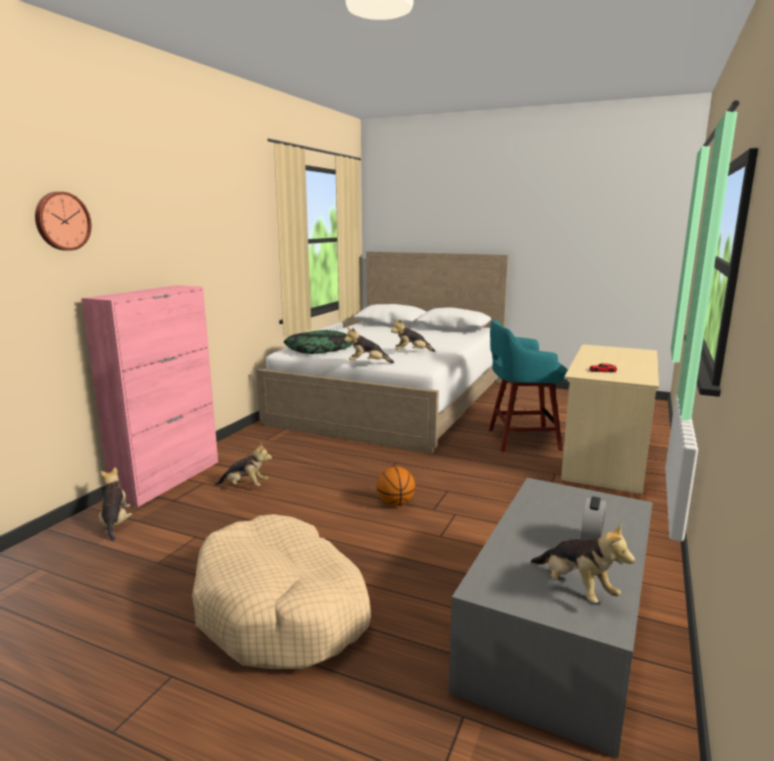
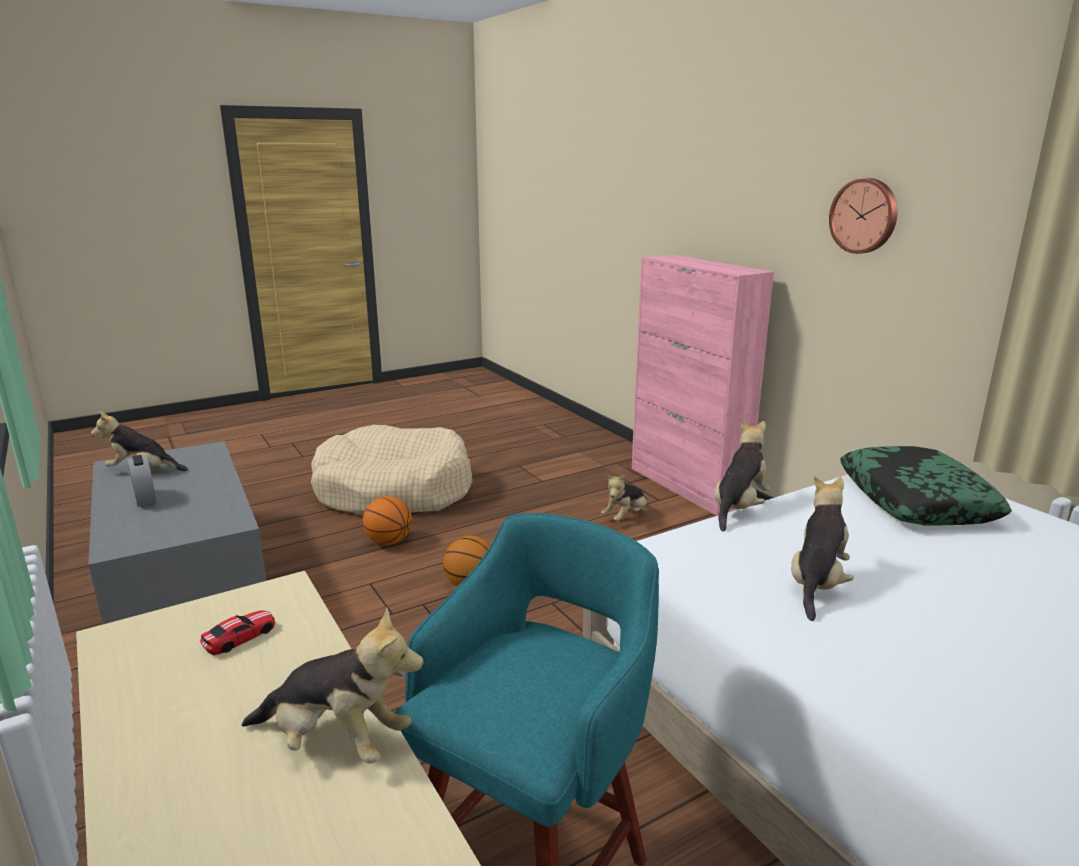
camera: 125 degrees right, 5 degrees up
wall clock [35,192,92,251] -> wall clock moved to [829,178,898,254]
plush toy [99,467,132,541] -> plush toy moved to [242,607,424,763]
none -> basketball [363,496,412,545]

